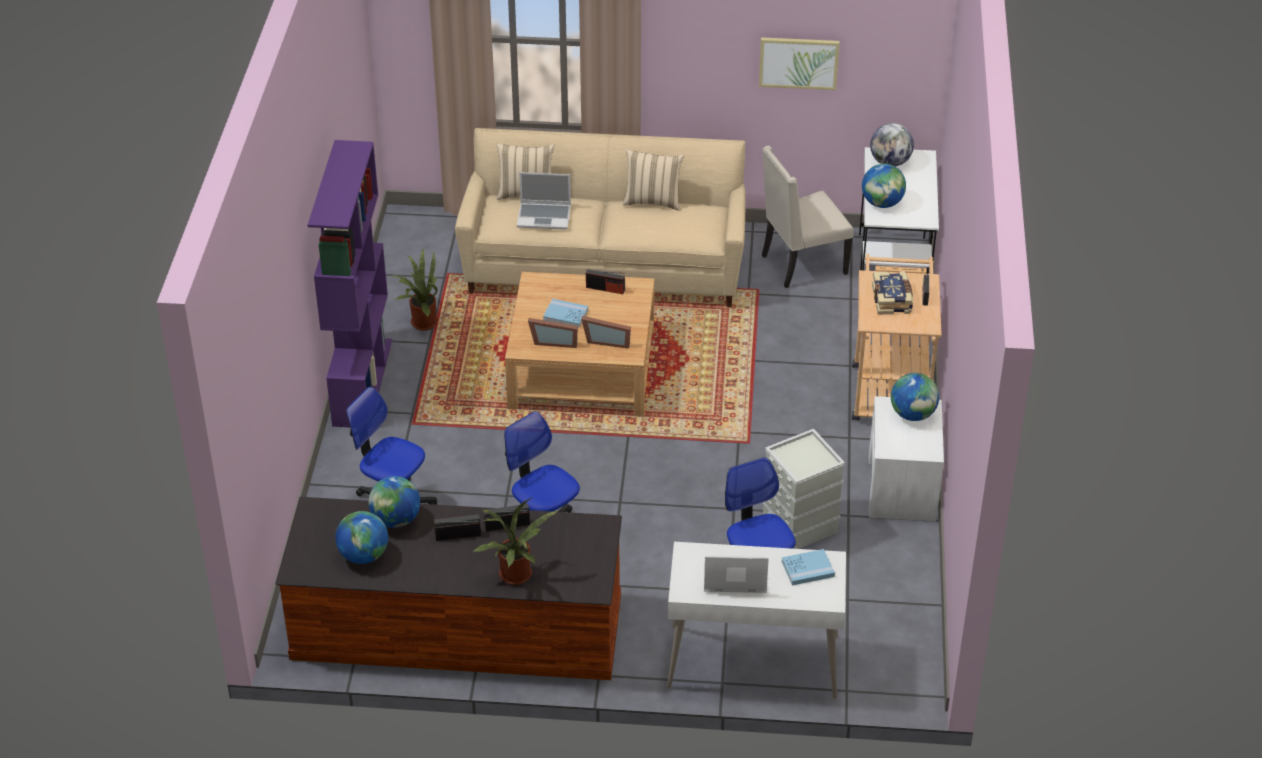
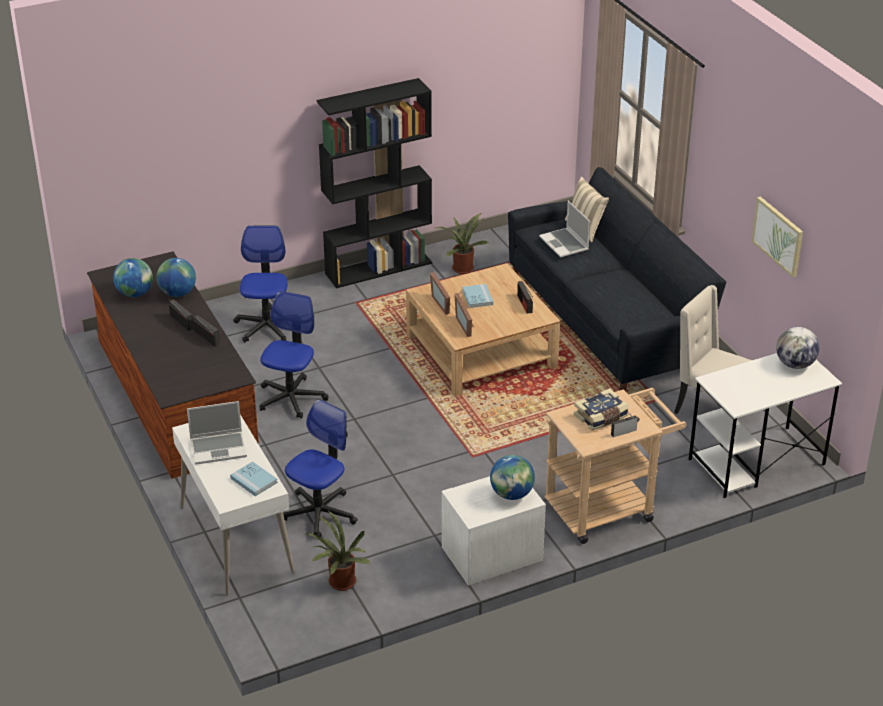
camera: 60 degrees right, 5 degrees down
purple bookcase [308,140,392,427] -> black bookcase [317,78,432,288]
beige sofa [455,128,746,307] -> black sofa [508,167,726,391]
potted plant [473,498,558,585] -> potted plant moved to [306,510,371,591]
beige pillow [623,149,684,211] -> none
laptop [704,555,769,593] -> laptop turned 105 degrees clockwise [187,401,247,464]
grey storage box [763,429,845,549] -> none
globe [862,164,906,208] -> none

